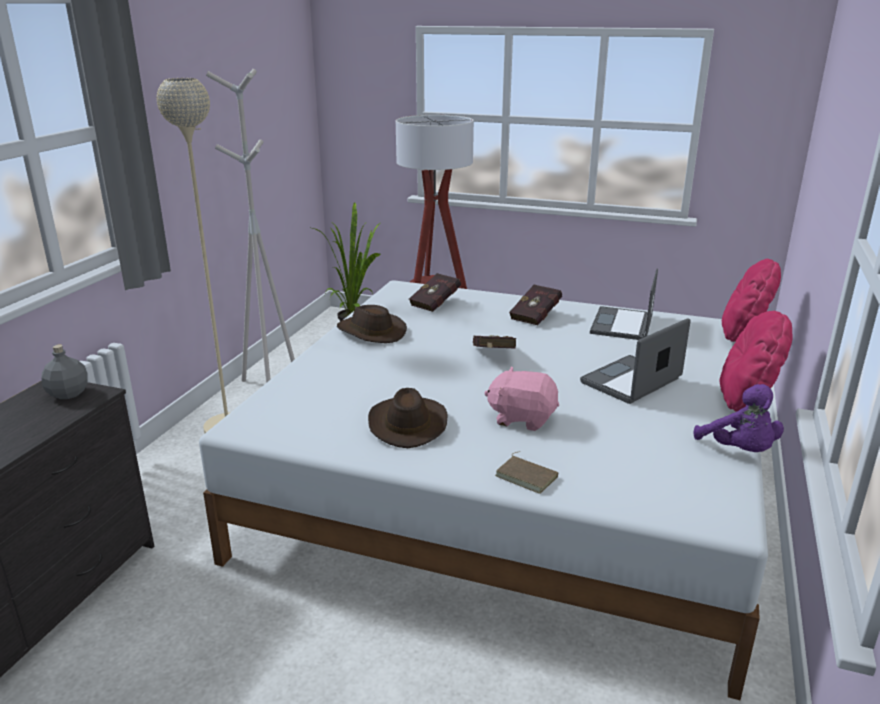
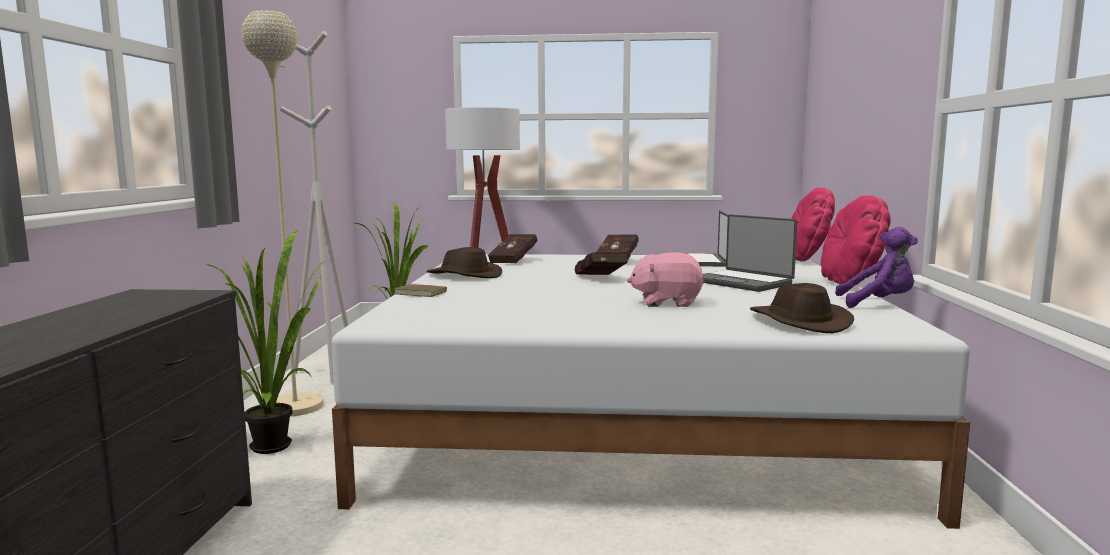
camera: 15 degrees left, 15 degrees down
grey bottle [41,344,88,399] -> none
brown hat [368,388,448,448] -> brown hat moved to [750,283,854,333]
brown book [495,451,559,494] -> brown book moved to [394,283,447,297]
laptop [580,318,691,404] -> laptop turned 75 degrees counterclockwise [703,214,797,292]
purple plush toy [693,384,784,452] -> purple plush toy turned 45 degrees counterclockwise [835,227,918,308]
none -> potted plant [206,231,325,454]

